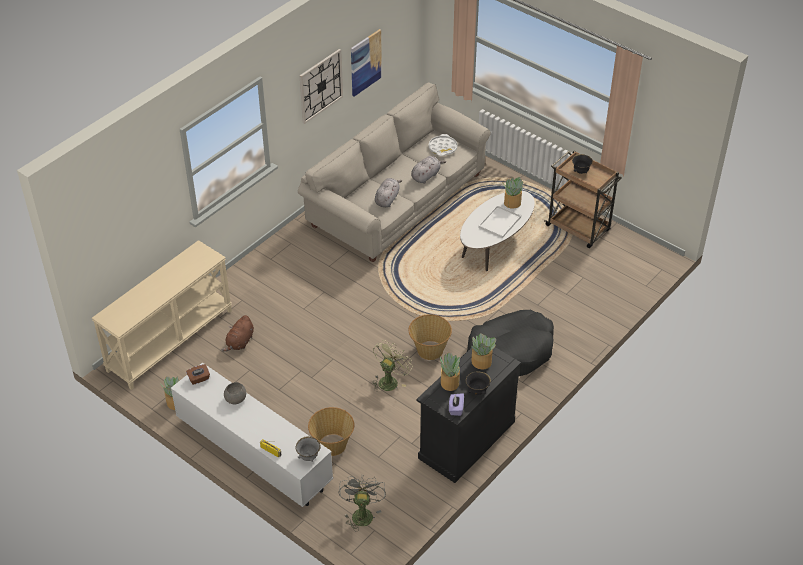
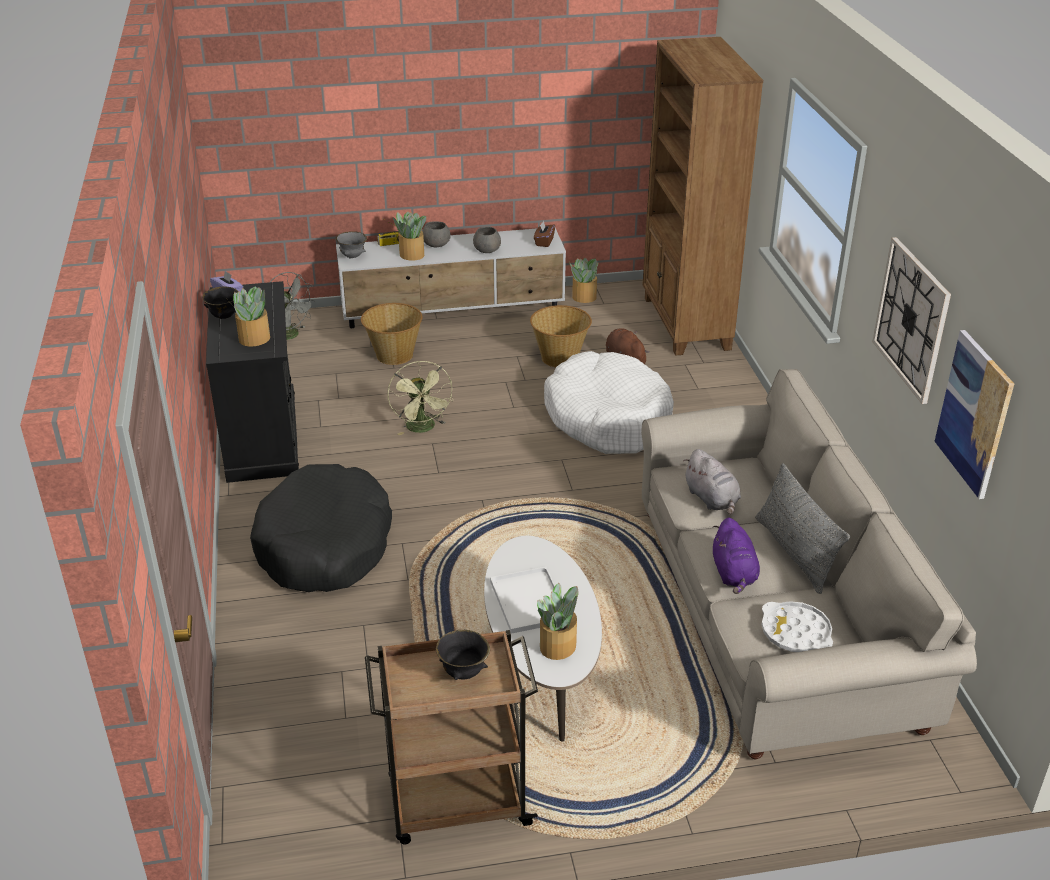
camera: 130 degrees right, 10 degrees down
beige console table [92,240,232,390] -> brown bookcase [643,37,763,356]
basket [409,314,452,360] -> basket moved to [530,305,592,367]
grey plush toy [411,156,446,184] -> purple plush toy [713,518,760,594]
potted plant [440,352,460,391] -> potted plant moved to [393,211,426,261]
none -> grey bowl [422,221,451,247]
none -> white dog bed [544,351,674,454]
none -> grey pillow [755,463,850,594]

